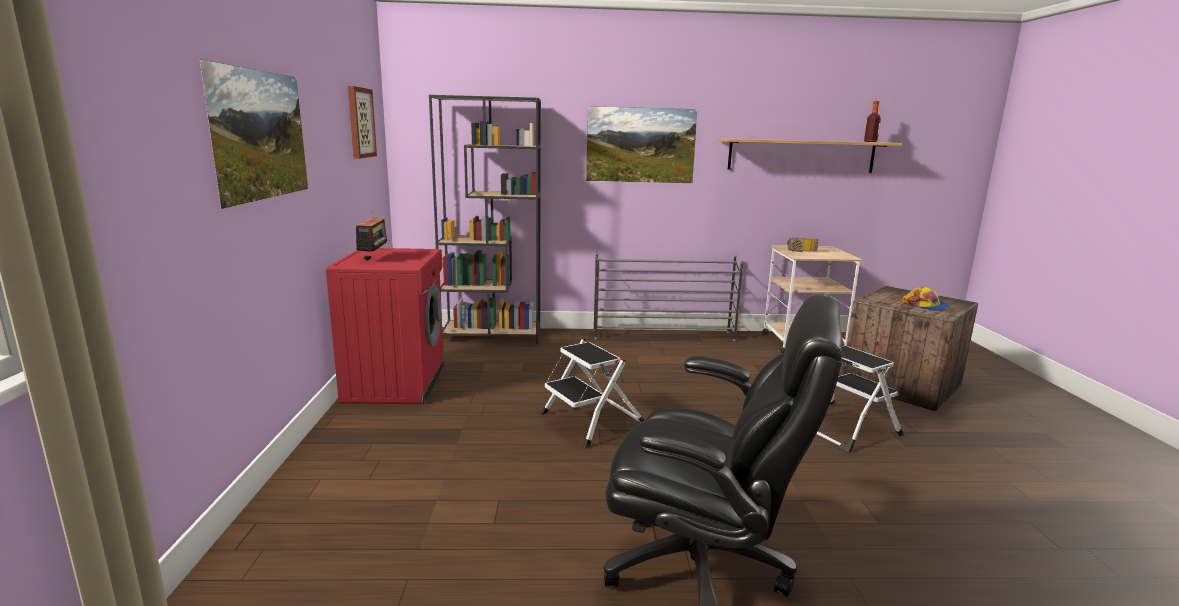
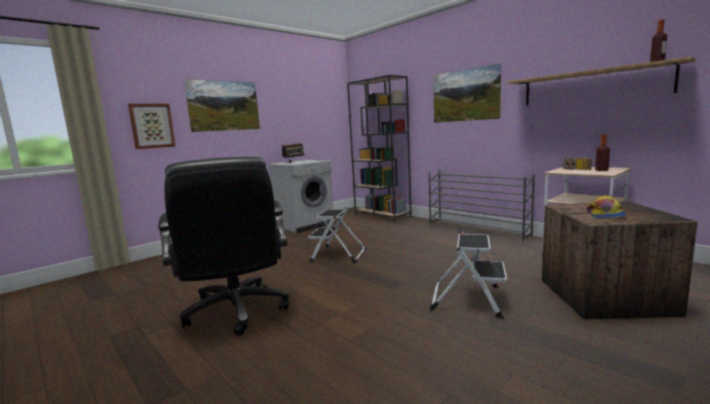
camera: 50 degrees right, 5 degrees down
red washing machine [326,248,444,404] -> white washing machine [269,159,333,233]
picture [348,86,377,159] -> picture moved to [128,104,175,149]
none -> bottle [595,134,610,171]

